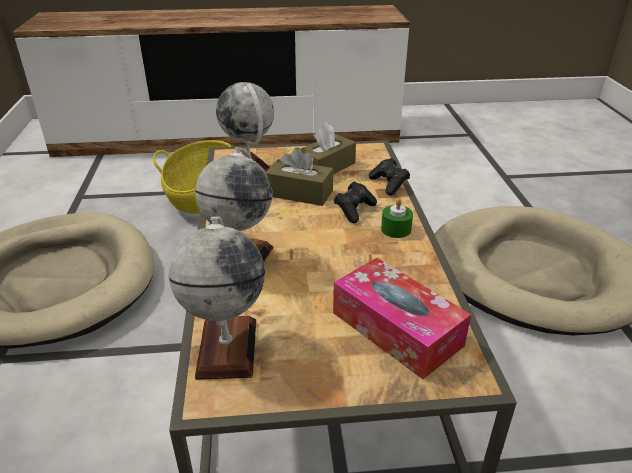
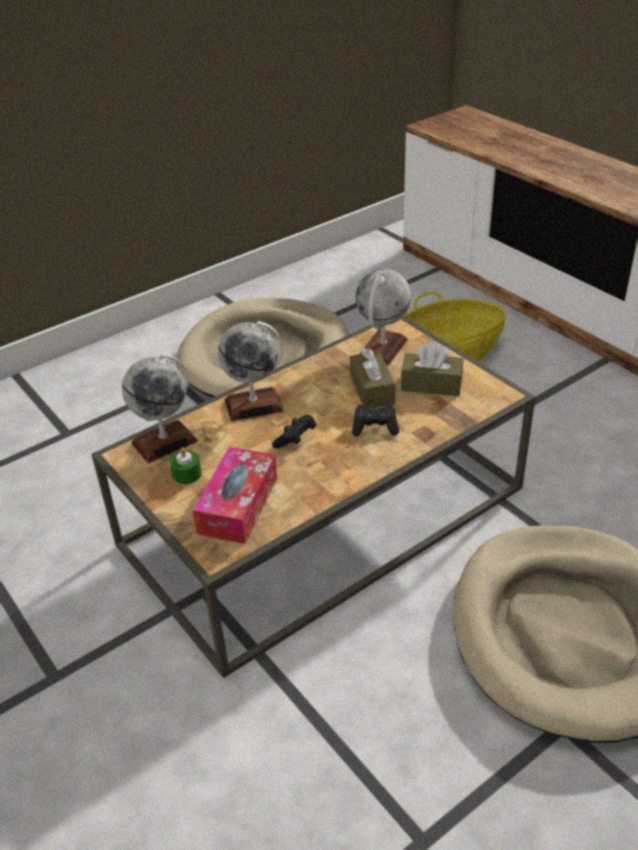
camera: 60 degrees right, 5 degrees up
black game controller [368,158,410,196] -> black game controller moved to [272,415,316,449]
green candle [381,198,413,238] -> green candle moved to [170,447,202,484]

